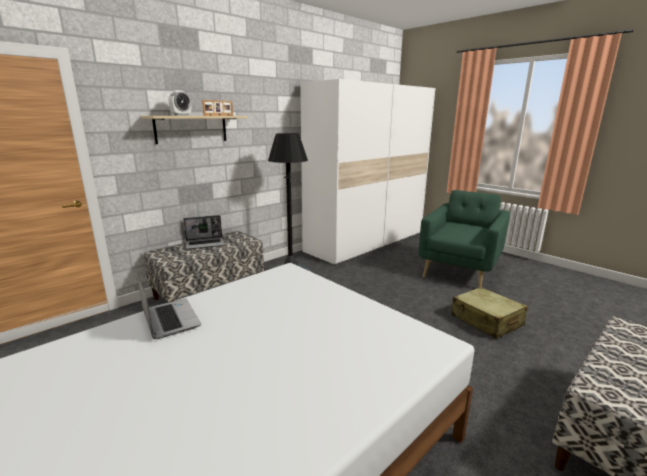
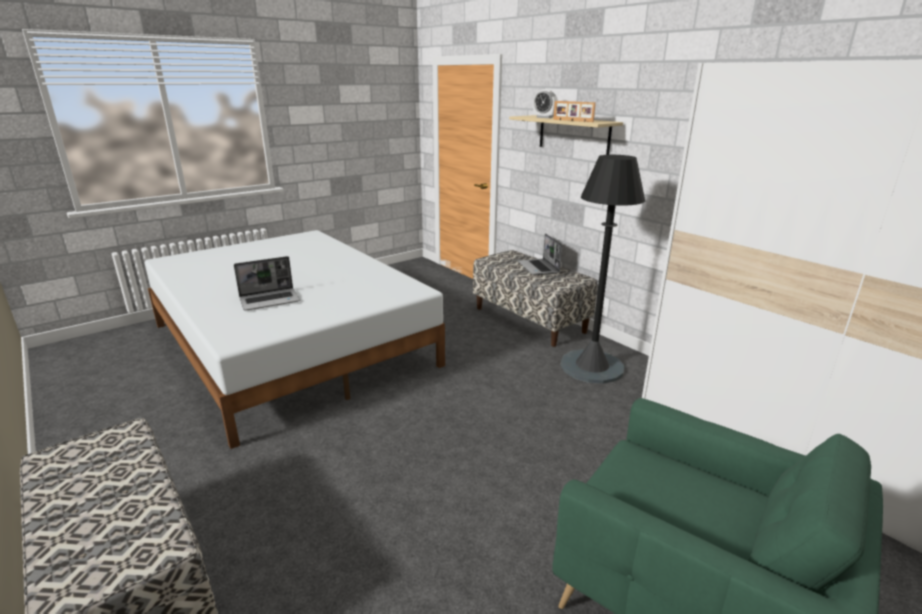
camera: 95 degrees right, 5 degrees up
laptop [137,273,201,339] -> laptop moved to [234,256,300,310]
beige suitcase [451,287,528,339] -> none

